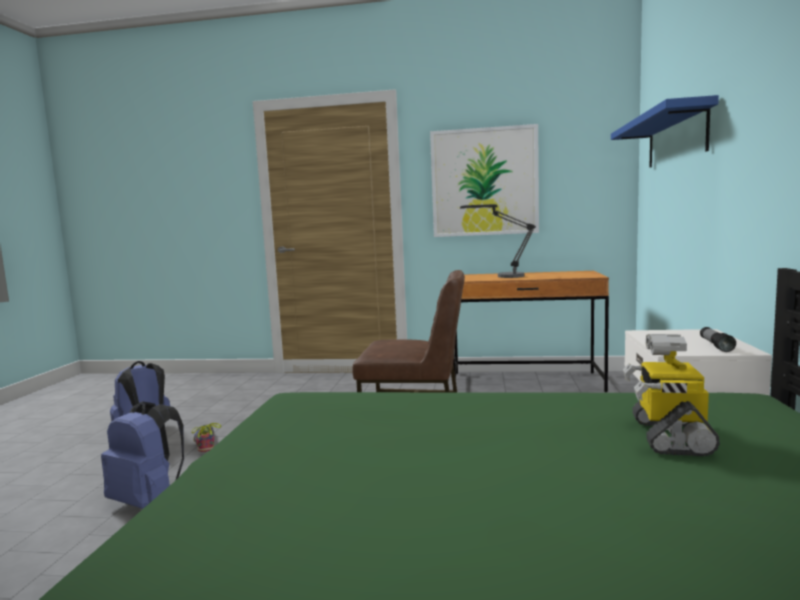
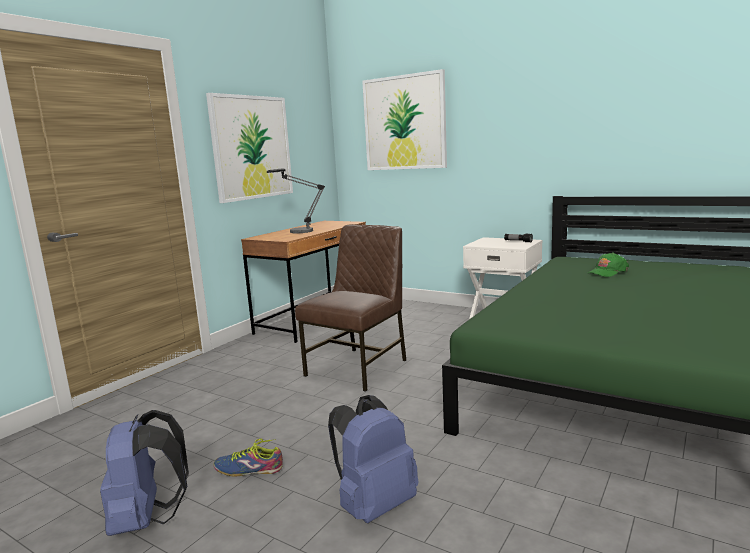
camera: 65 degrees left, 5 degrees up
blue shelf [611,95,719,167] -> picture [362,69,447,170]
toy robot [623,334,720,456] -> green cap [588,253,629,277]

